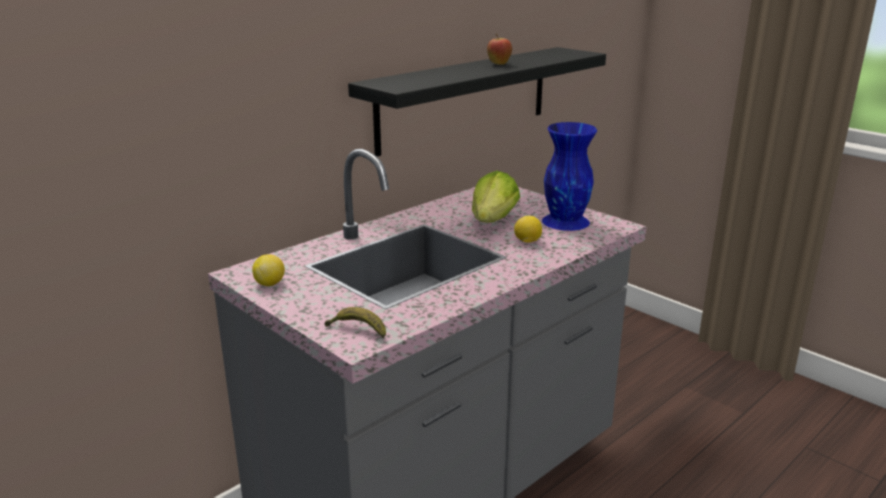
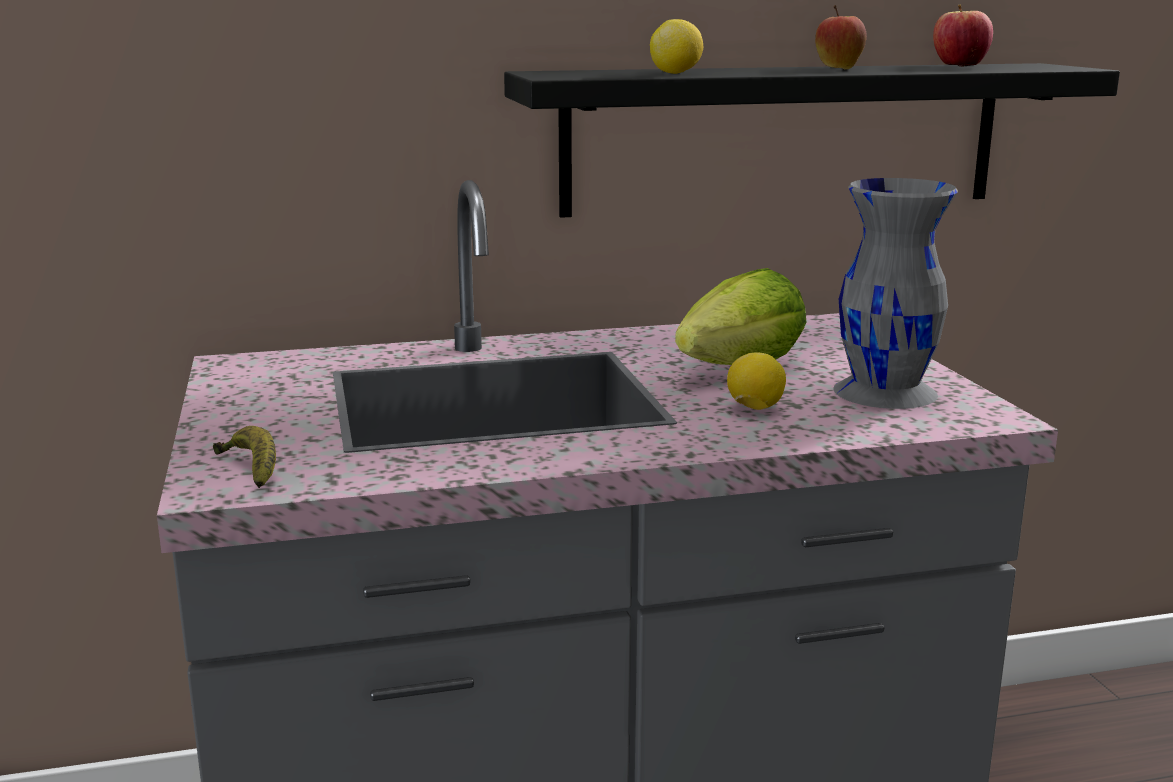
camera: 30 degrees right, 5 degrees down
lemon [252,254,285,286] -> lemon moved to [650,19,703,74]
blue vase [542,122,597,231] -> grey vase [833,178,958,409]
none -> apple [933,4,993,67]

